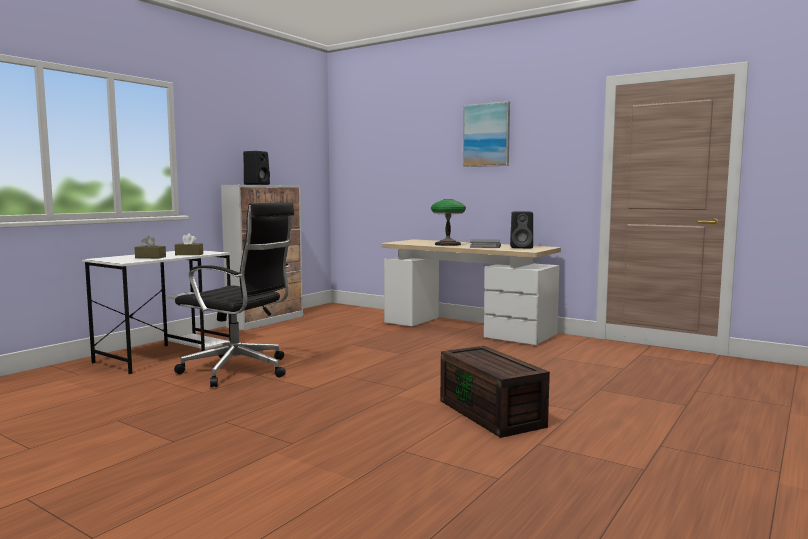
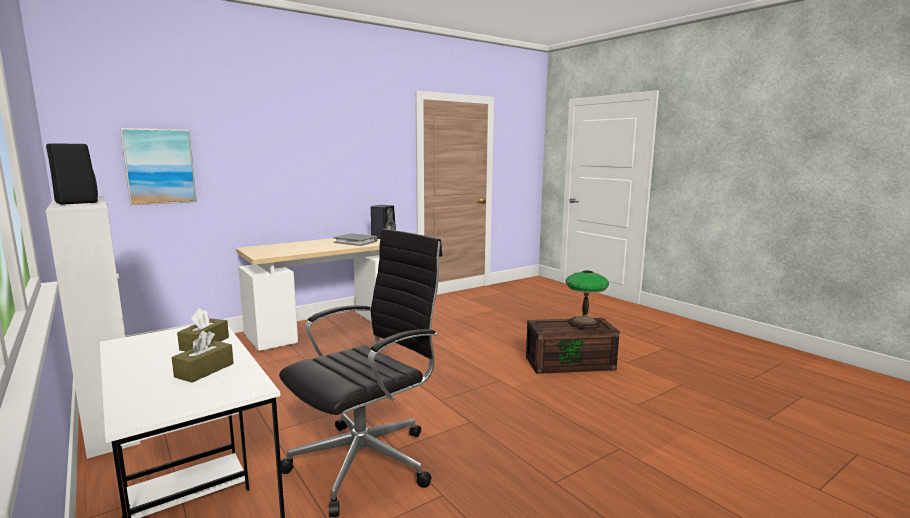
camera: 70 degrees left, 5 degrees up
table lamp [431,199,466,246] -> table lamp moved to [566,271,609,329]
picture [463,101,510,167] -> picture moved to [120,128,197,205]

